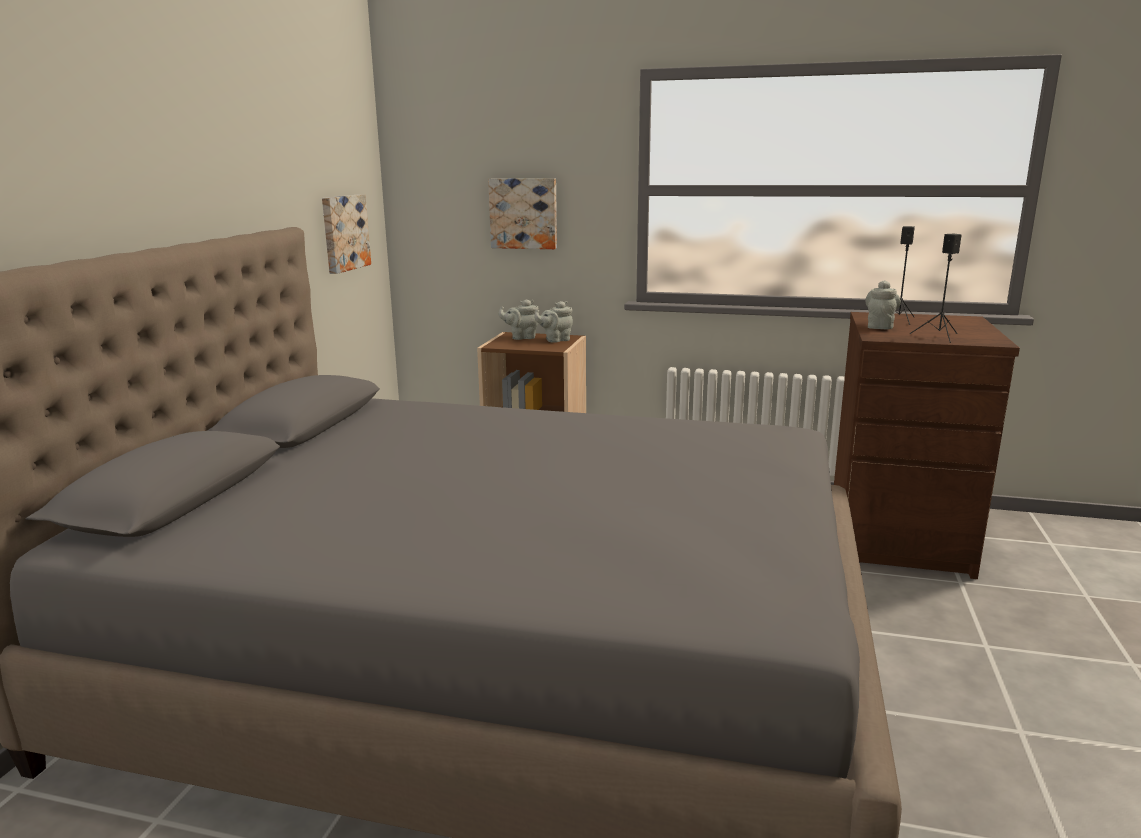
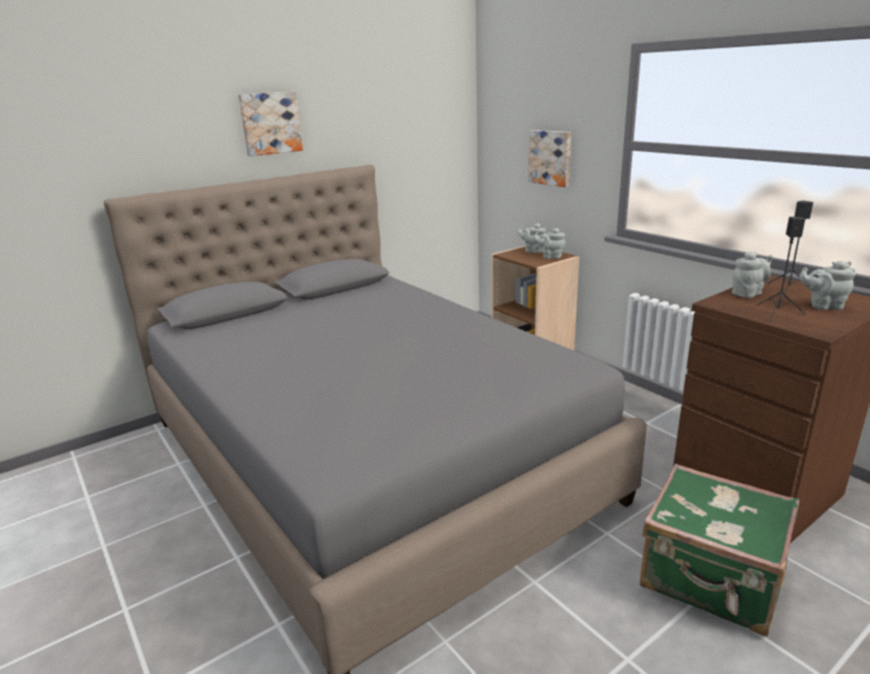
camera: 40 degrees right, 5 degrees up
picture [322,194,371,274] -> picture moved to [238,92,303,156]
none -> green suitcase [640,464,799,636]
none -> grey teapot [799,261,856,310]

